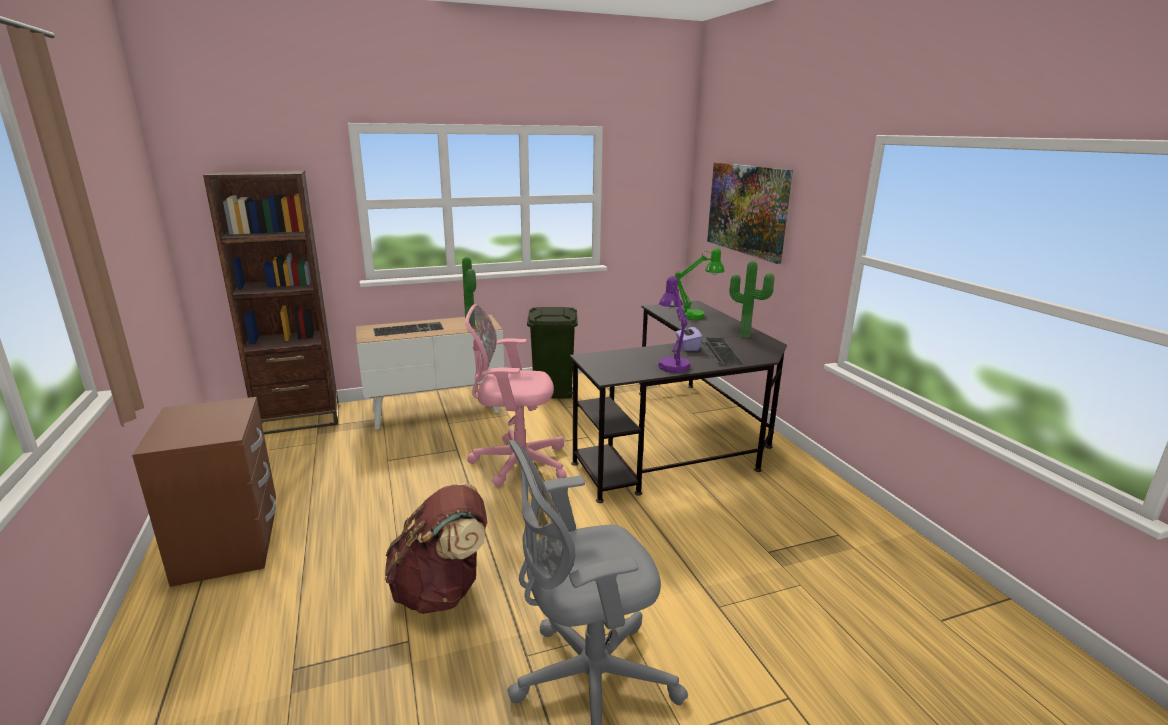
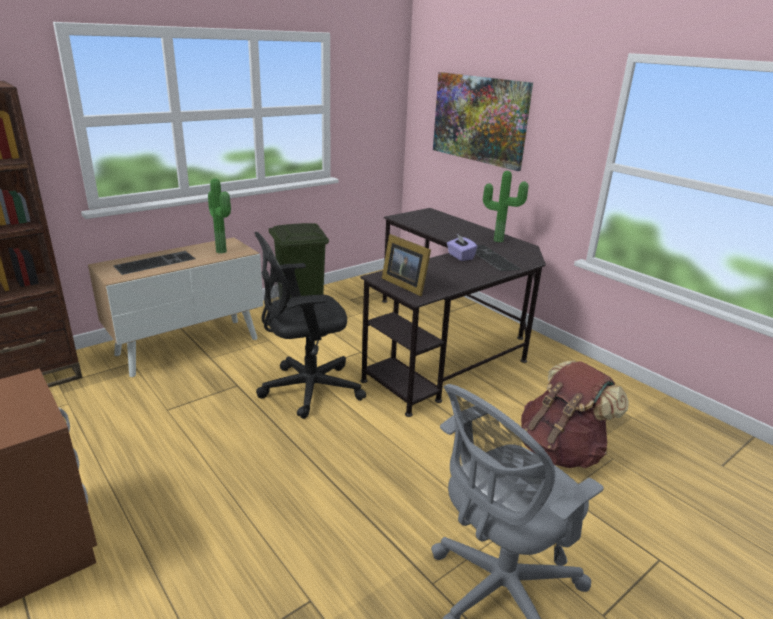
camera: 20 degrees left, 5 degrees up
brown backpack [385,483,487,614] -> brown backpack moved to [521,360,629,468]
pink office chair [465,304,567,487] -> black office chair [254,232,366,419]
purple table lamp [658,276,690,373] -> none
green table lamp [675,248,725,320] -> none
none -> picture frame [382,234,431,296]

